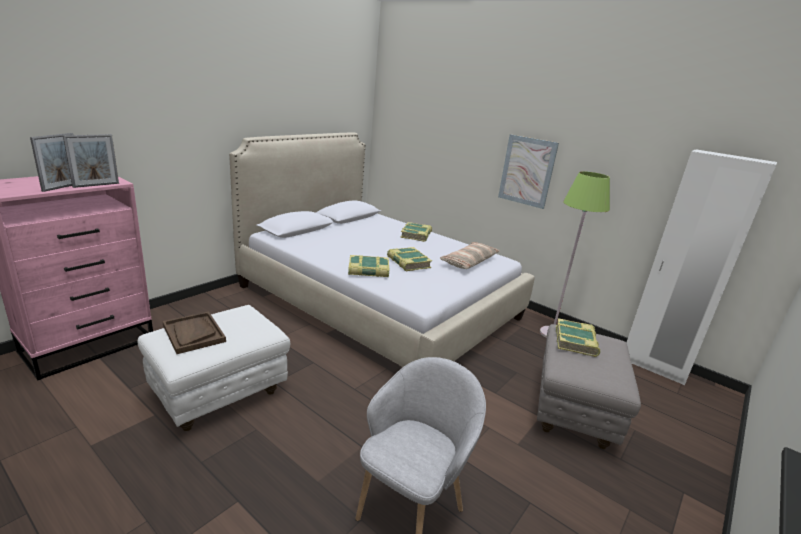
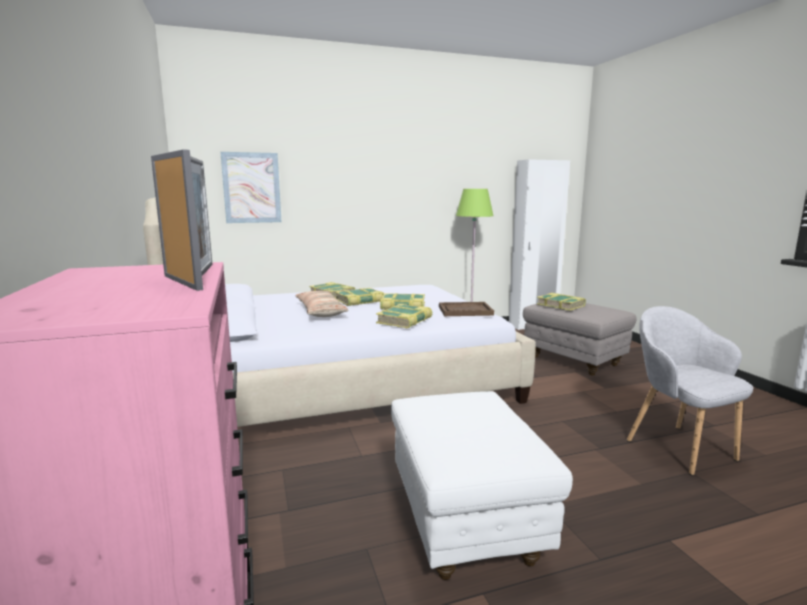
camera: 55 degrees left, 10 degrees down
brown tray [162,311,226,354] -> brown tray moved to [439,302,494,316]
pillow [440,242,500,269] -> pillow moved to [295,291,348,317]
picture [498,134,559,209] -> picture moved to [220,152,281,223]
none -> book [335,288,384,306]

